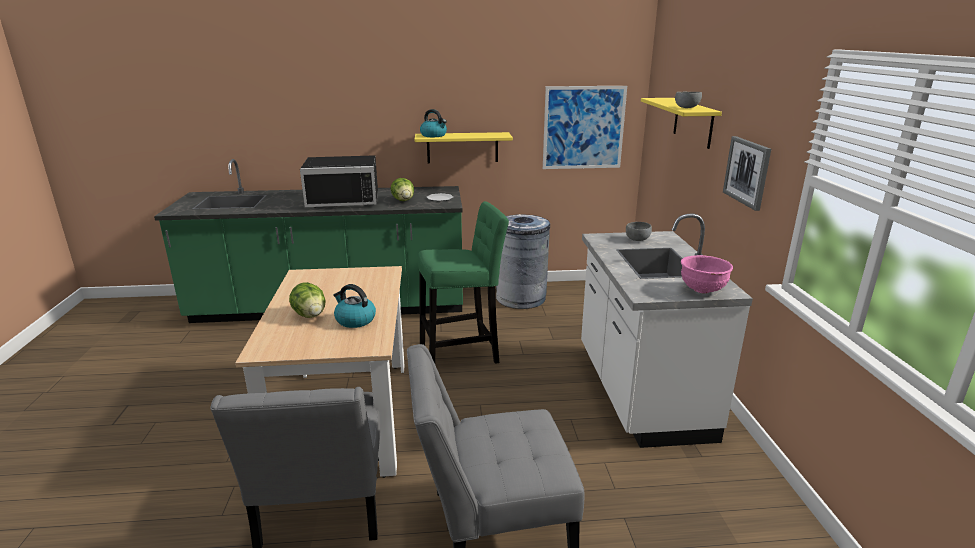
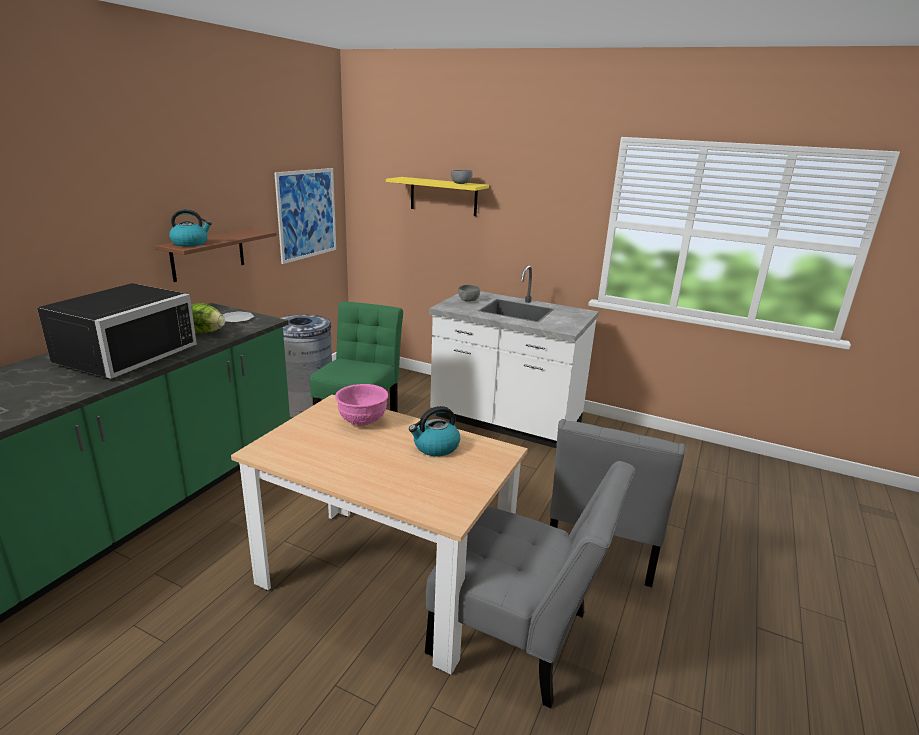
camera: 60 degrees left, 0 degrees up
lettuce [289,282,325,318] -> none
yellow shelf [414,132,513,163] -> brown shelf [155,228,277,282]
pink bowl [681,255,733,293] -> pink bowl moved to [335,384,388,426]
picture [723,136,771,211] -> none

